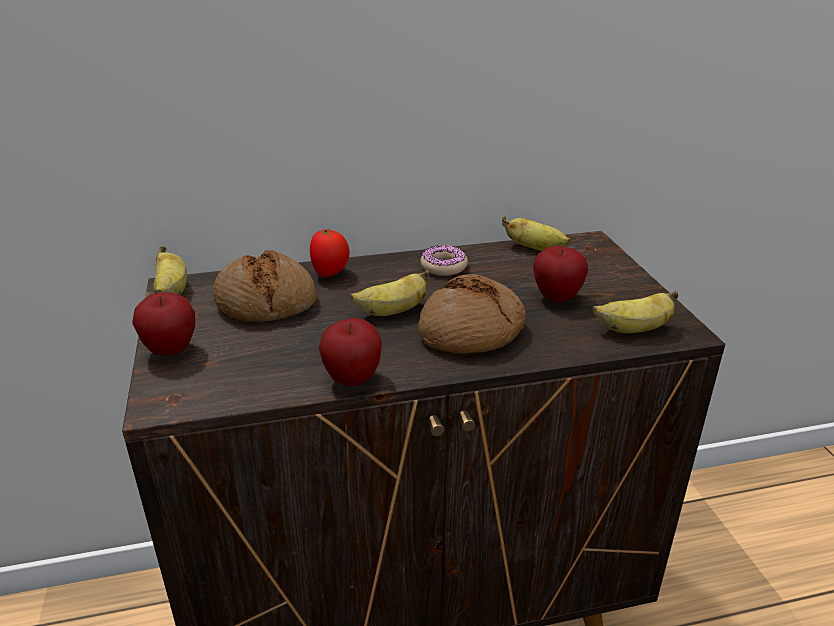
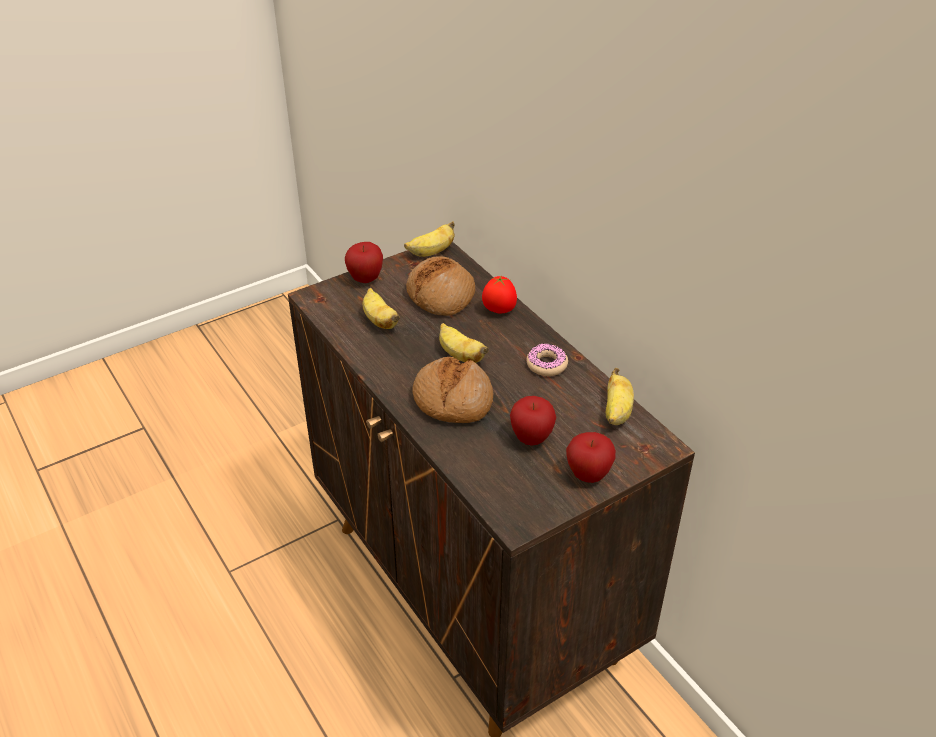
camera: 70 degrees right, 10 degrees up
apple [319,318,382,386] -> apple moved to [566,432,616,483]
banana [593,291,678,333] -> banana moved to [363,288,400,329]

